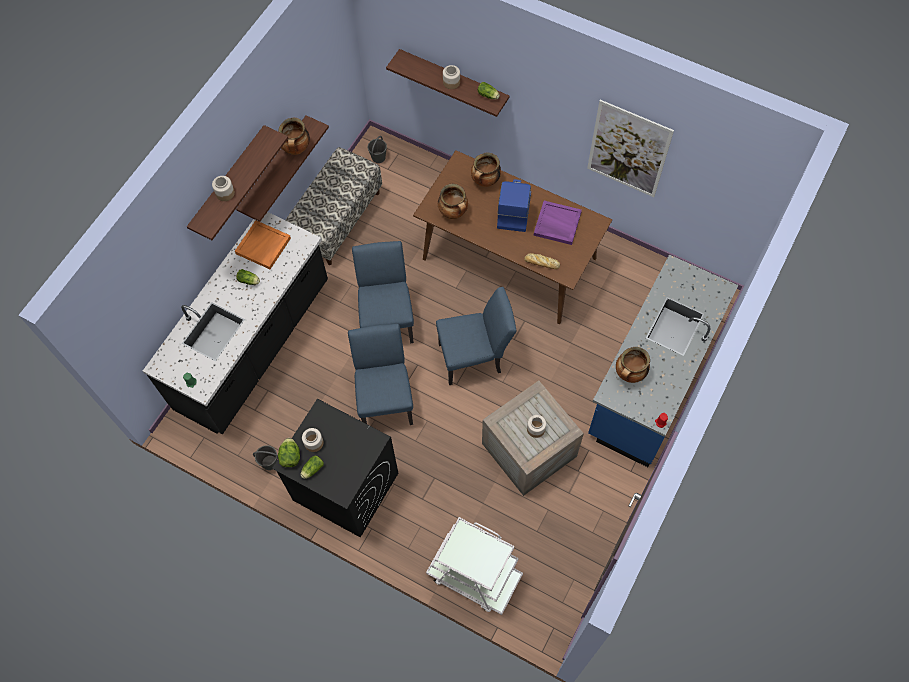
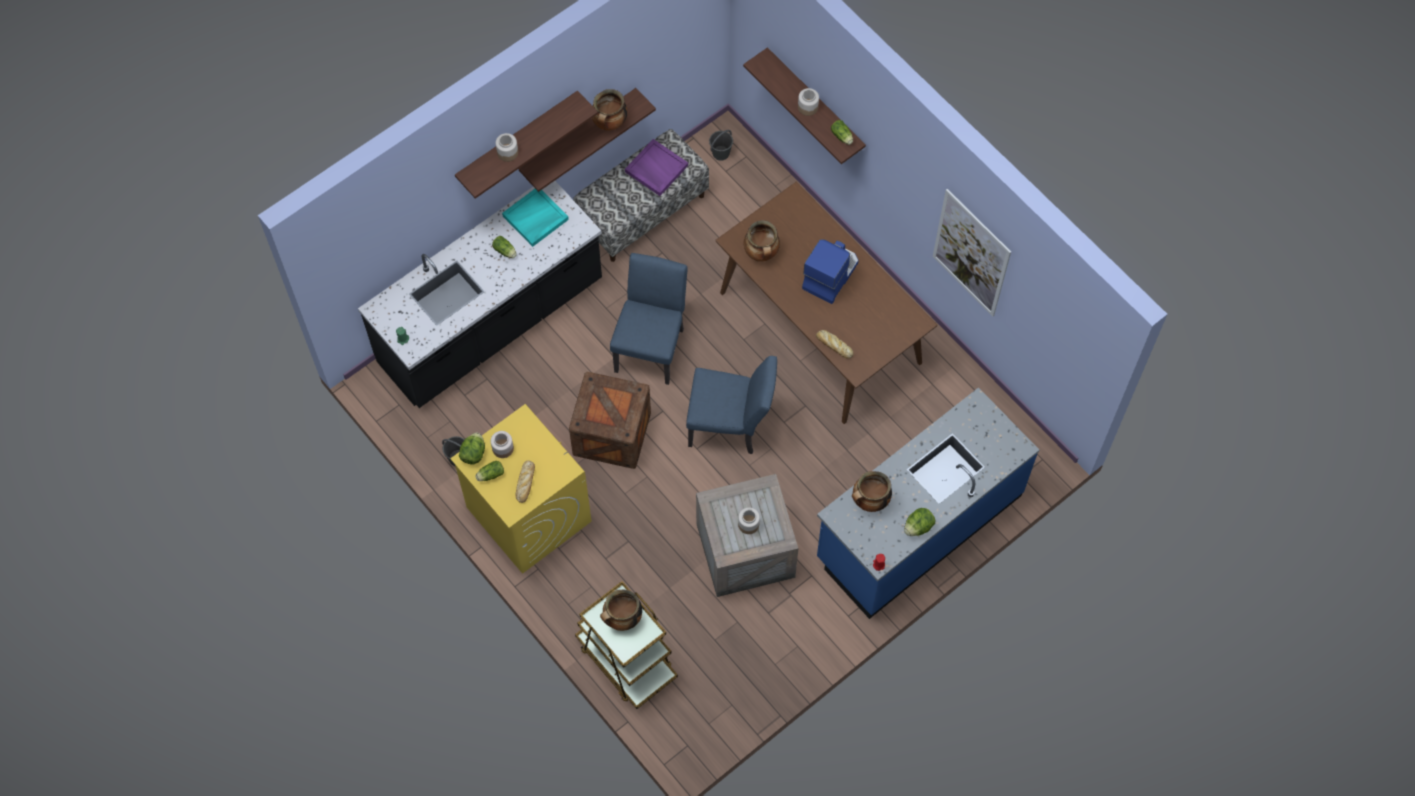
camera: 20 degrees right, 0 degrees up
orange tray [235,220,291,269] -> turquoise tray [502,189,569,247]
black washing machine [272,399,398,538] -> yellow washing machine [450,404,591,574]
blue chair [348,324,413,425] -> crate [569,372,651,469]
white cart [426,517,523,615] -> brown cart [575,581,678,709]
cooking pot [471,152,501,187] -> cooking pot moved to [600,590,642,631]
purple tray [534,201,582,245] -> purple tray moved to [625,139,688,196]
none -> bread [516,460,535,503]
none -> lettuce [904,508,935,536]

